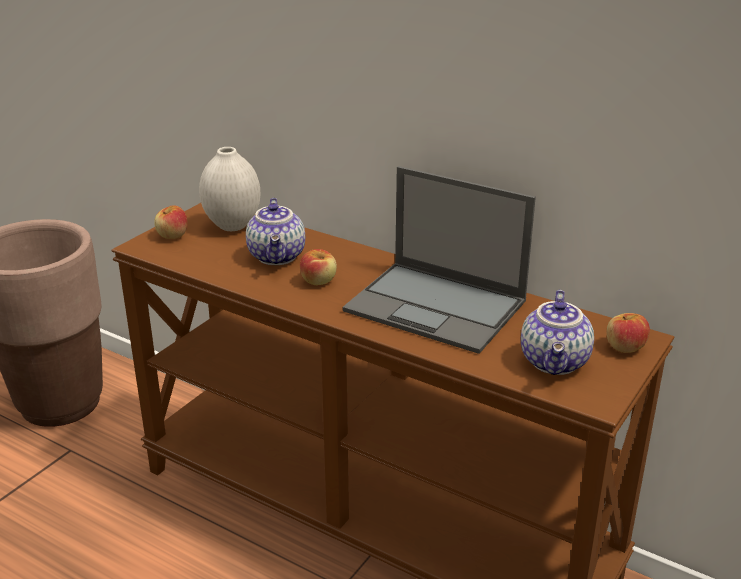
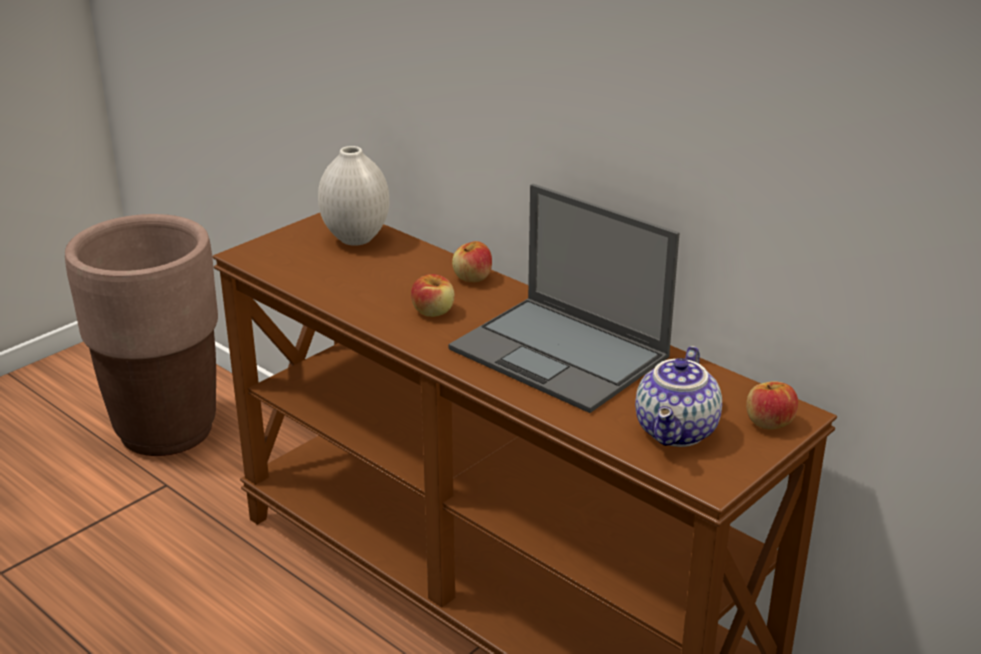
camera: 10 degrees right, 0 degrees up
apple [154,205,188,239] -> apple moved to [452,241,492,283]
teapot [246,198,305,265] -> none

